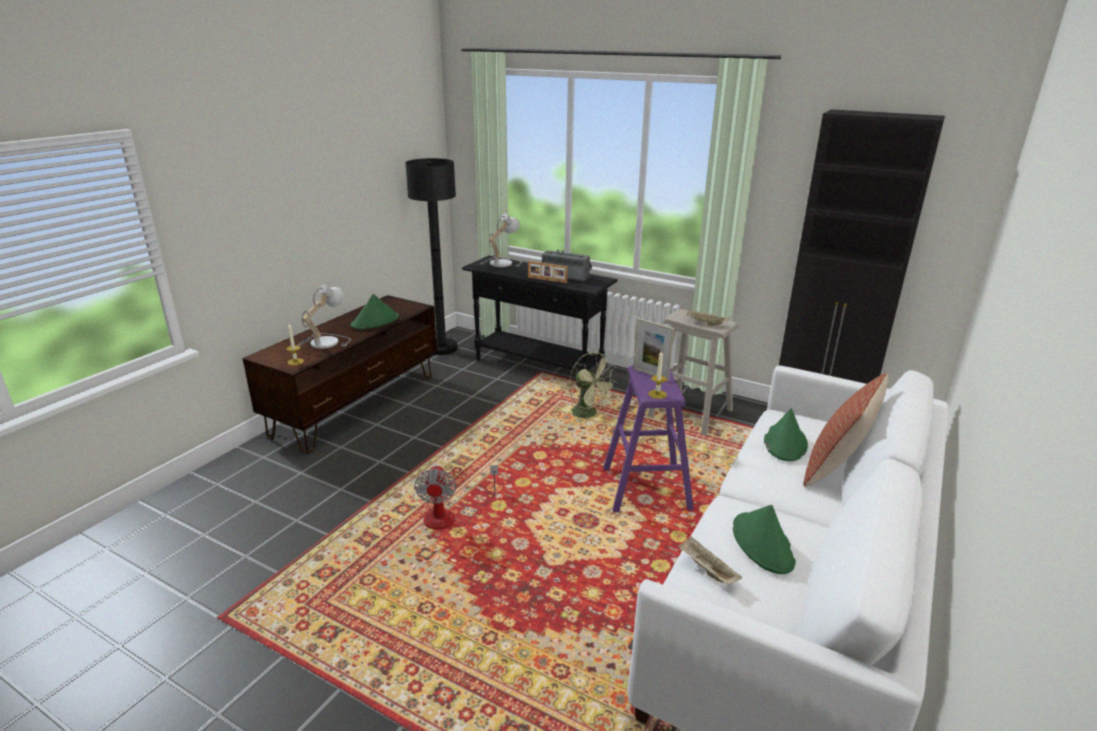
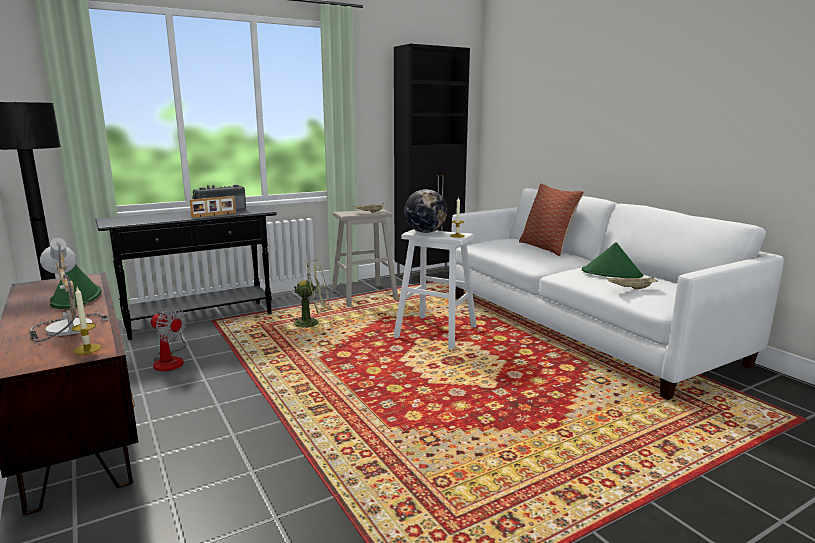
camera: 60 degrees left, 10 degrees down
fan [414,465,498,529] -> fan moved to [151,306,187,371]
table lamp [480,213,522,267] -> none
purple stool [603,365,694,512] -> white stool [393,229,477,349]
picture frame [633,318,674,381] -> globe [404,189,447,233]
green hat [764,408,808,461] -> none

